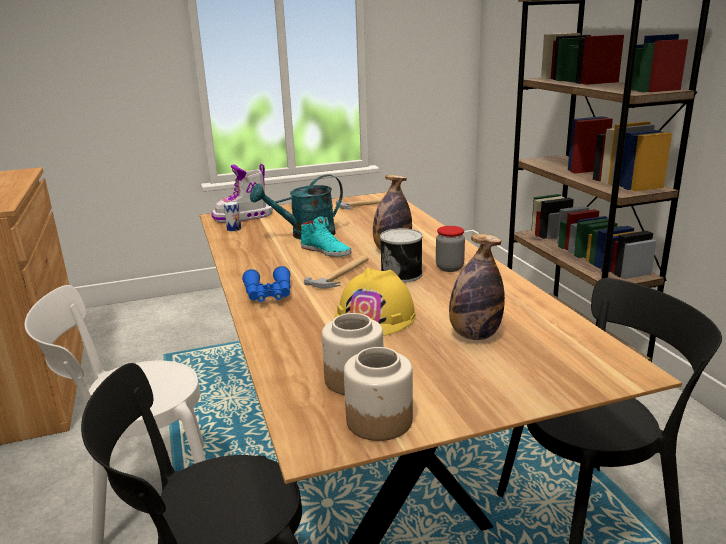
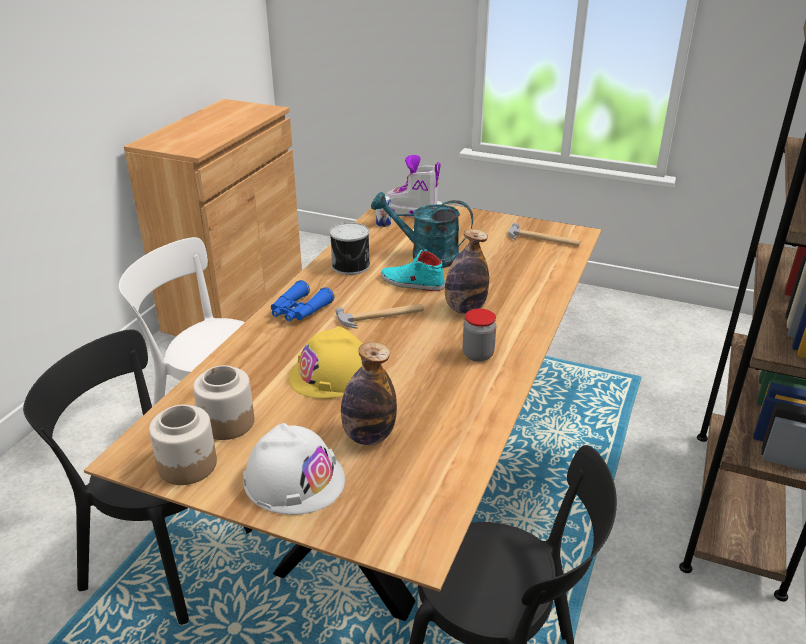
camera: 40 degrees right, 10 degrees up
turquoise shoe [301,216,351,257] -> turquoise shoe turned 120 degrees clockwise [381,249,445,291]
can [380,228,423,283] -> can moved to [330,222,370,275]
none -> white hard hat [243,423,345,515]

